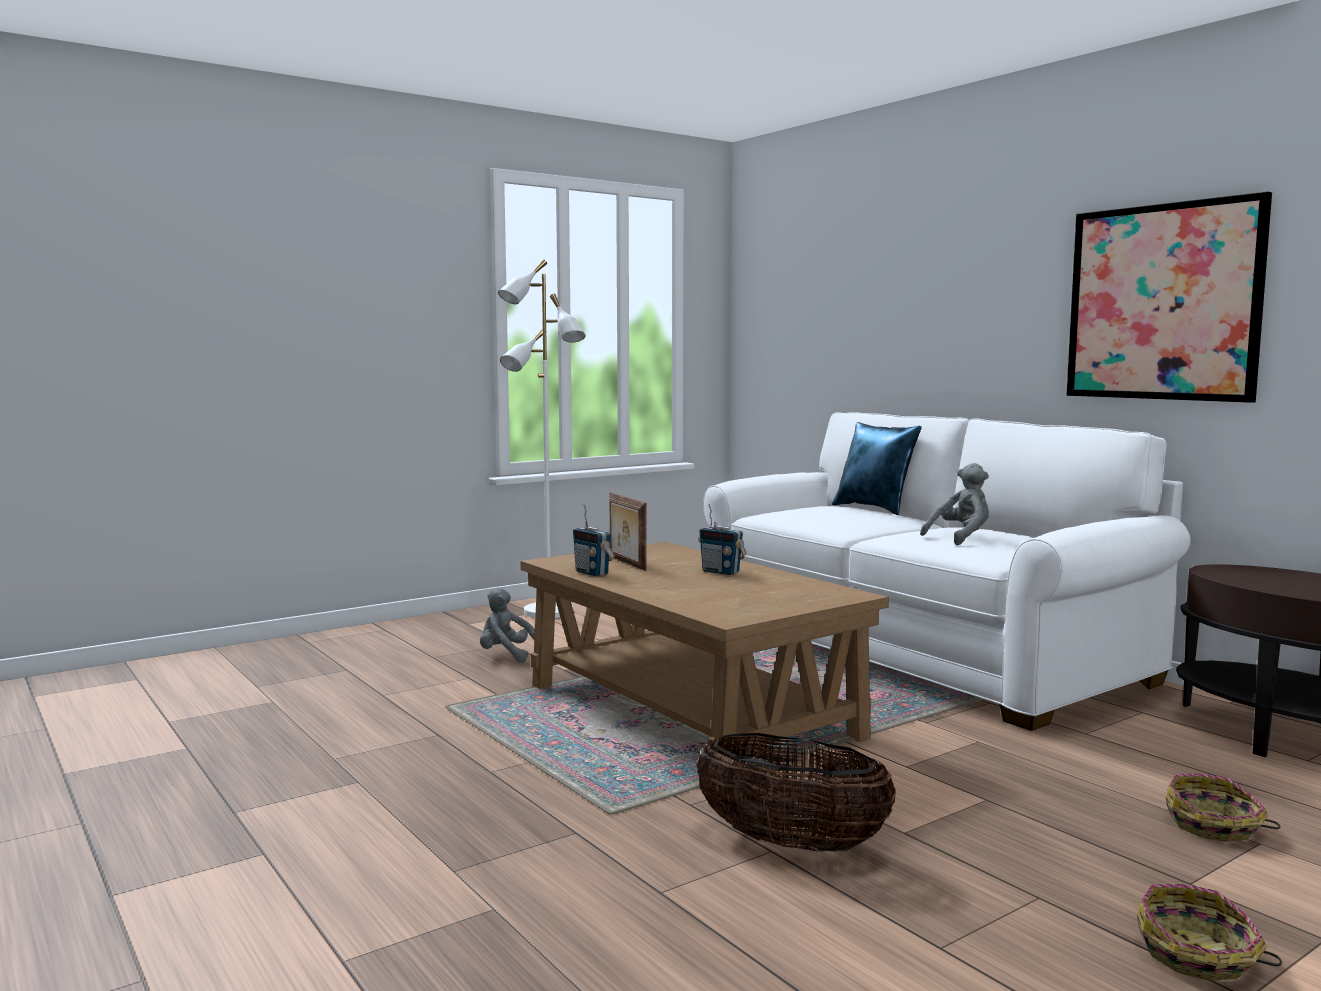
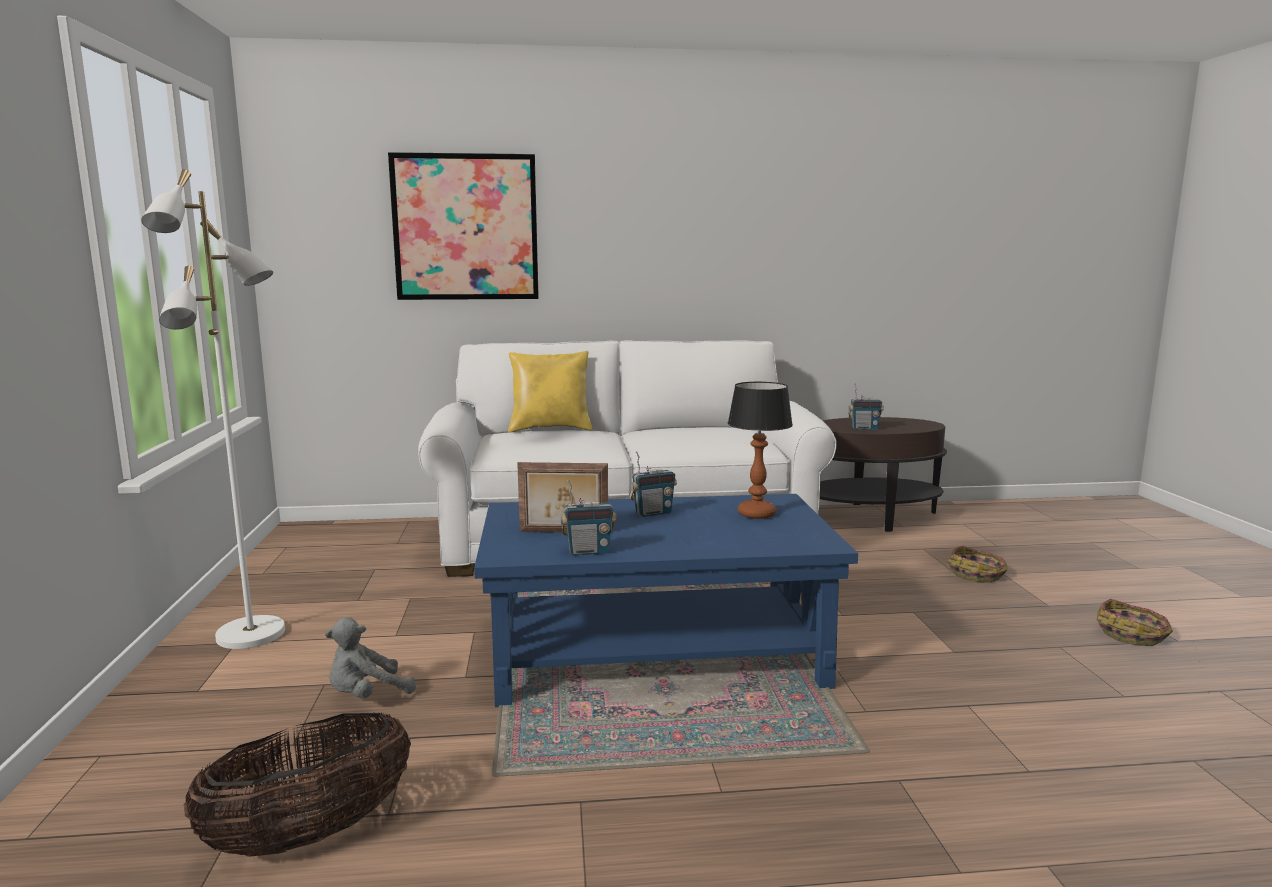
camera: 60 degrees left, 5 degrees up
brown coffee table [521,542,889,759] -> blue coffee table [474,494,858,707]
basket [696,733,896,852] -> basket moved to [184,713,411,857]
blue pillow [832,422,922,515] -> yellow pillow [508,351,593,433]
grey plush toy [920,463,989,545] -> none
picture [1066,192,1272,403] -> picture moved to [388,152,539,300]
none -> table lamp [728,382,793,519]
none -> radio [848,383,884,430]

